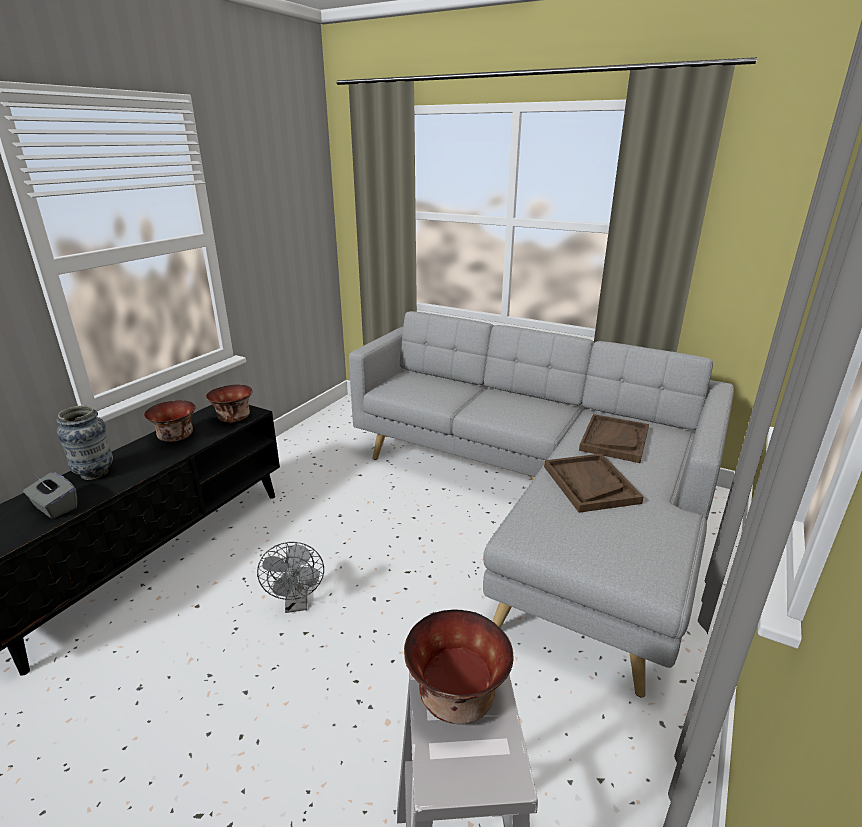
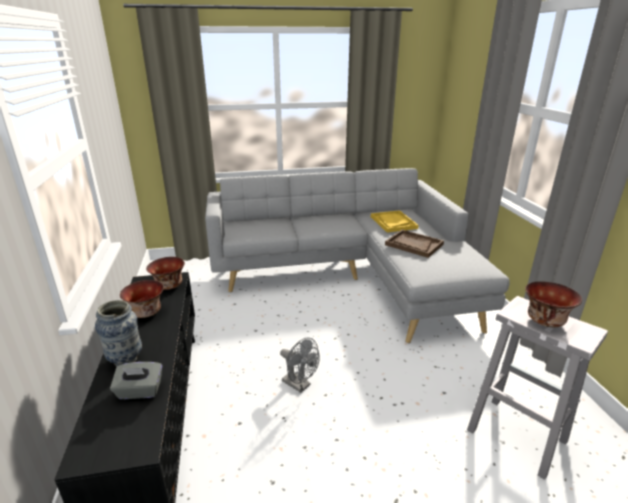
camera: 40 degrees left, 0 degrees up
brown tray [579,414,649,463] -> yellow tray [371,210,419,233]

